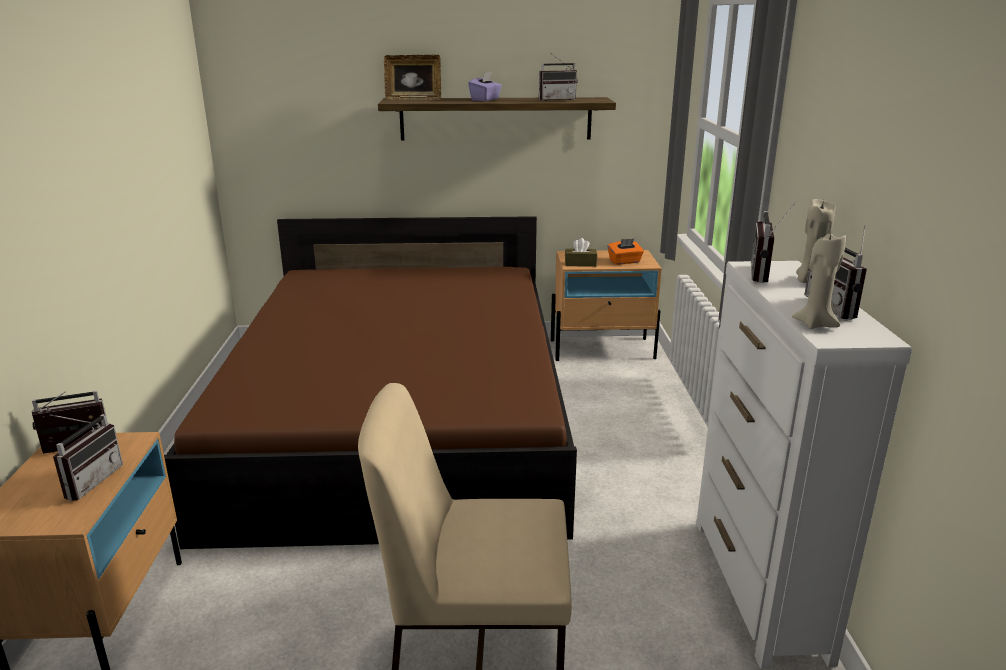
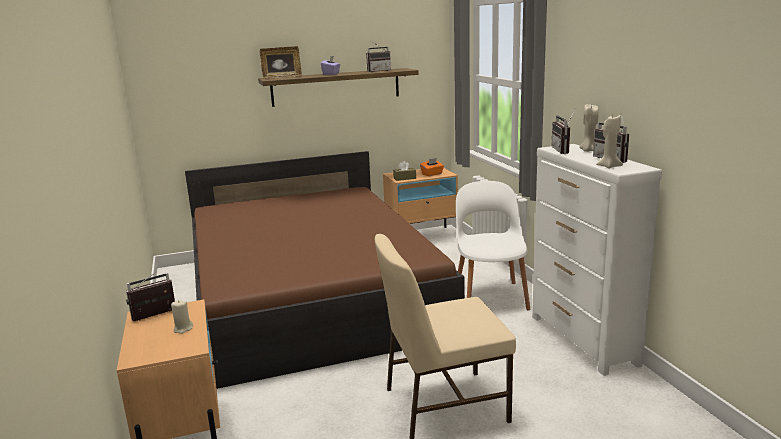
camera: 15 degrees left, 5 degrees down
radio [50,414,123,501] -> beige candle [171,300,193,334]
none -> white chair [456,181,531,310]

